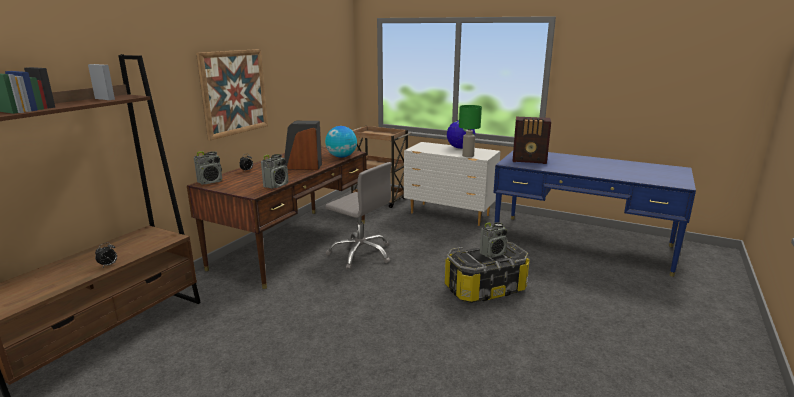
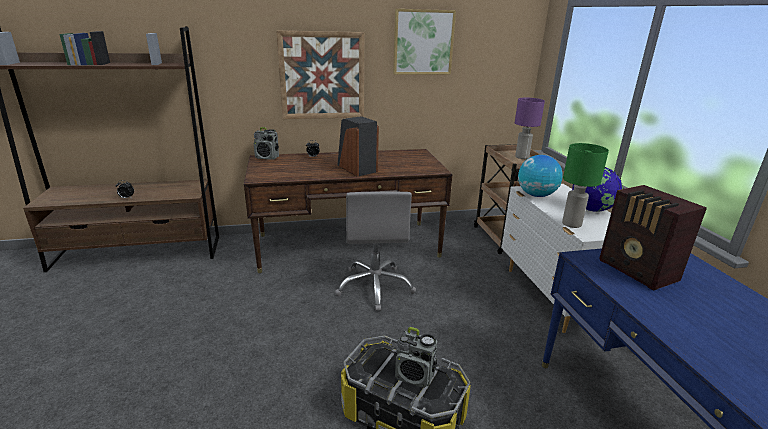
camera: 50 degrees right, 5 degrees up
radio [261,154,288,189] -> none
globe [325,126,357,158] -> globe moved to [518,155,563,197]
none -> picture [393,9,456,74]
none -> purple table lamp [515,98,545,159]

